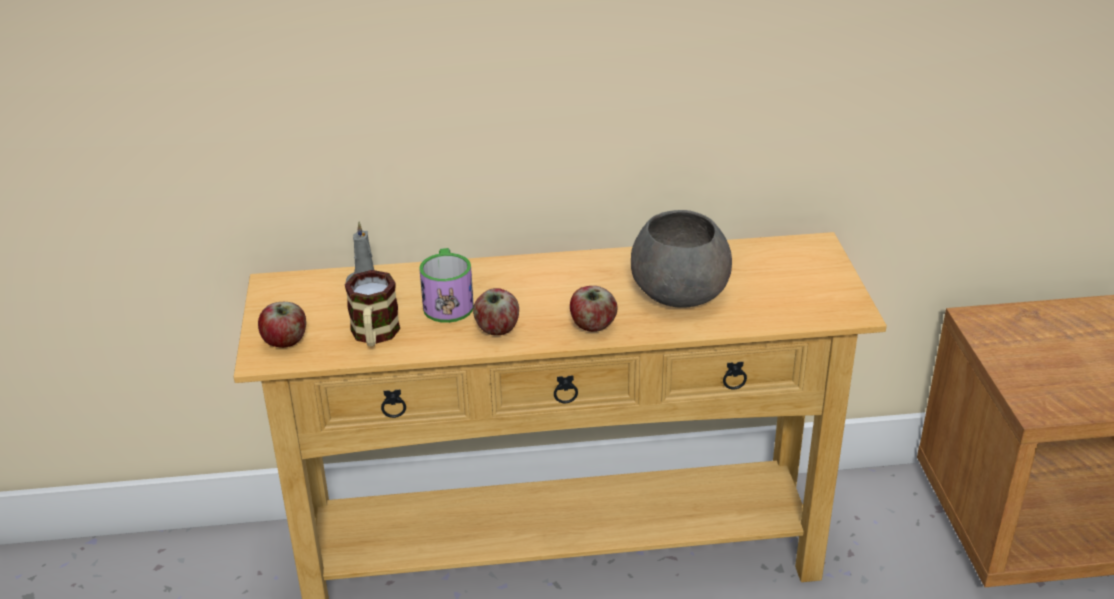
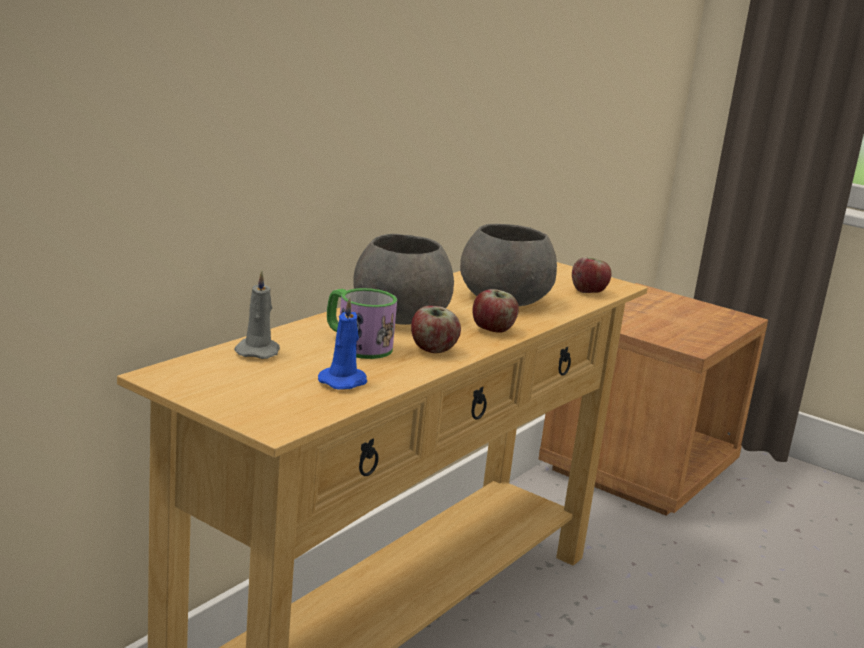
camera: 50 degrees left, 15 degrees down
apple [258,302,306,348] -> apple moved to [572,257,612,293]
mug [344,270,400,346] -> blue candle [318,297,368,390]
none -> grey bowl [353,234,454,325]

